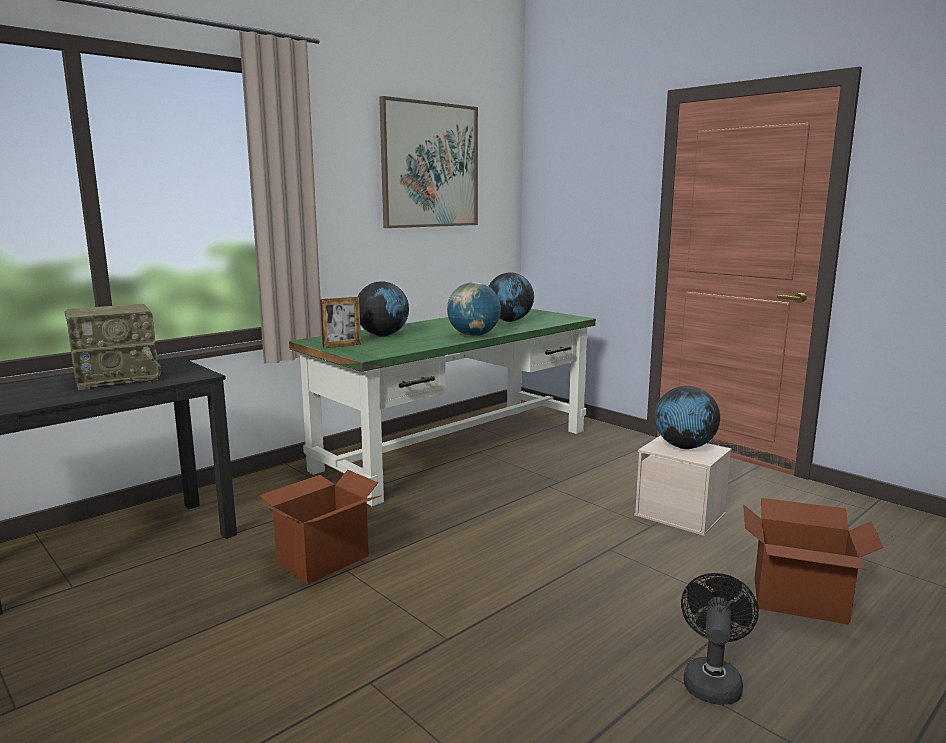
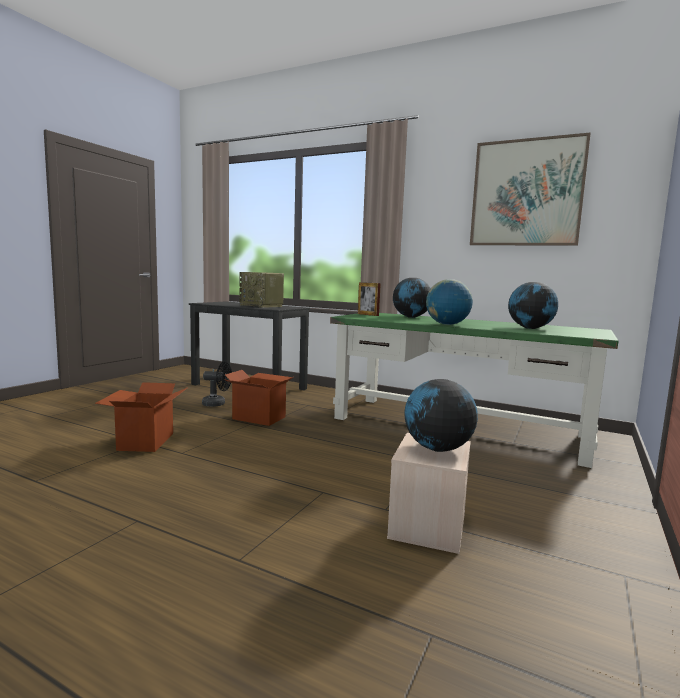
camera: 70 degrees right, 5 degrees down
black fan [681,573,759,705] -> black fan moved to [202,362,232,407]
cardboard box [743,498,884,625] -> cardboard box moved to [95,382,187,452]

